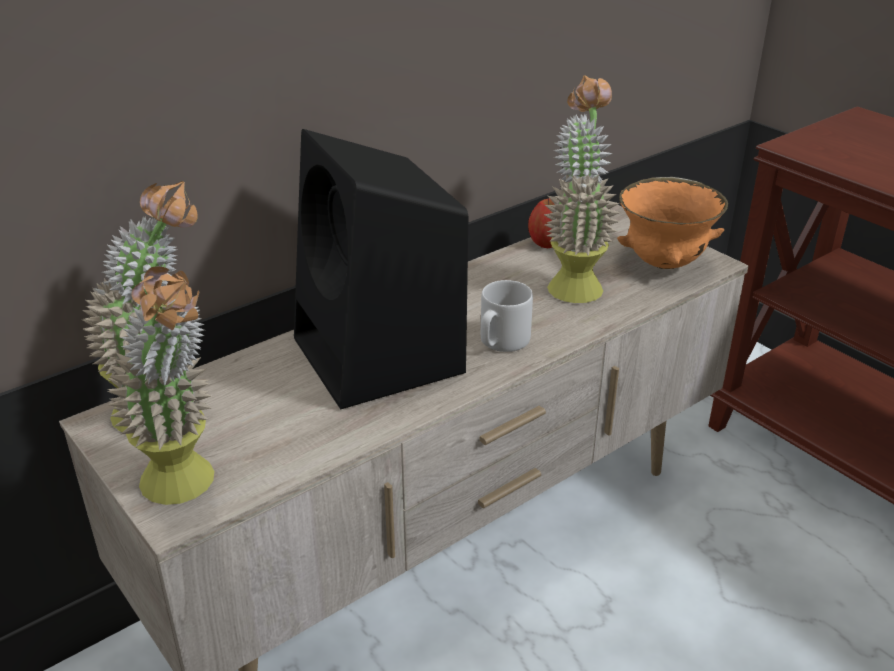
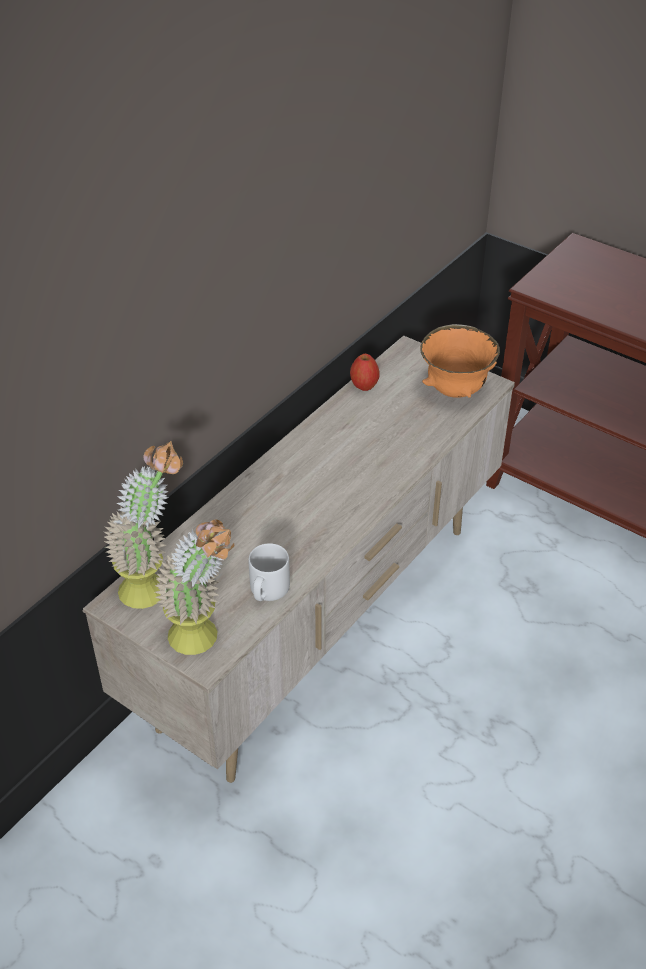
camera: 15 degrees left, 10 degrees up
black speaker [294,129,468,409] -> none
grey mug [481,280,533,352] -> grey mug moved to [248,543,290,601]
potted plant [543,75,620,303] -> none

